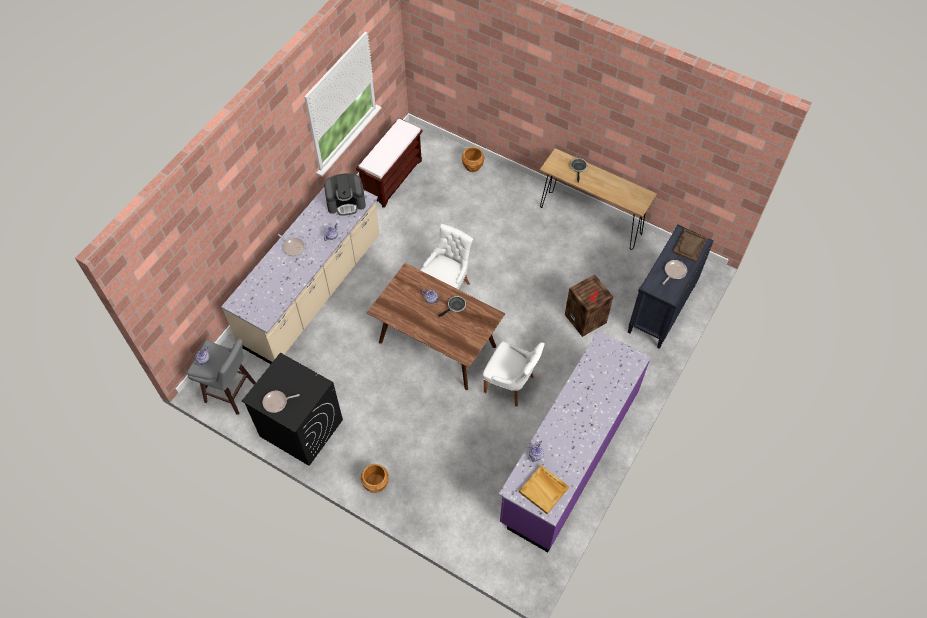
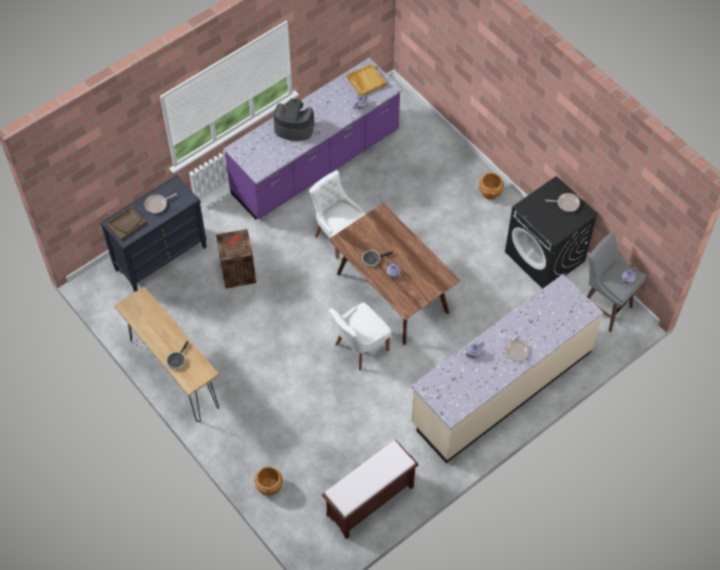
camera: 160 degrees left, 0 degrees up
coffee machine [324,173,366,216] -> coffee machine moved to [273,99,314,141]

